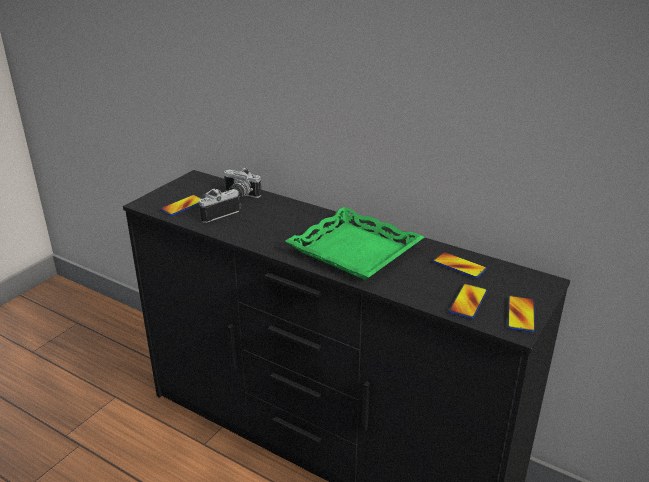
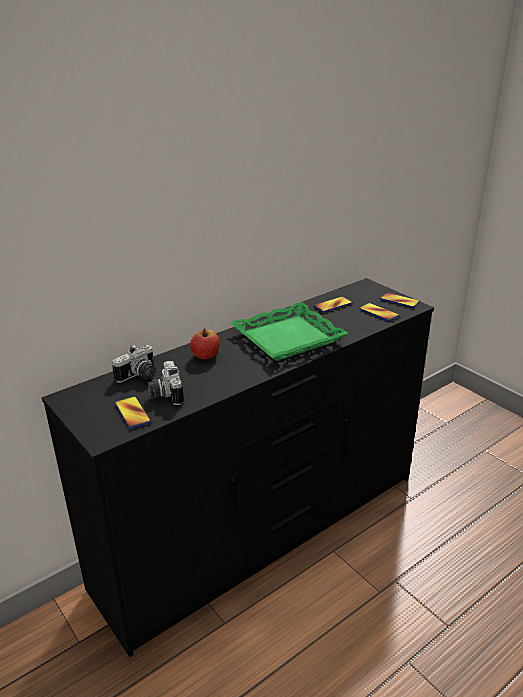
camera: 70 degrees left, 0 degrees up
none -> apple [190,329,220,359]

